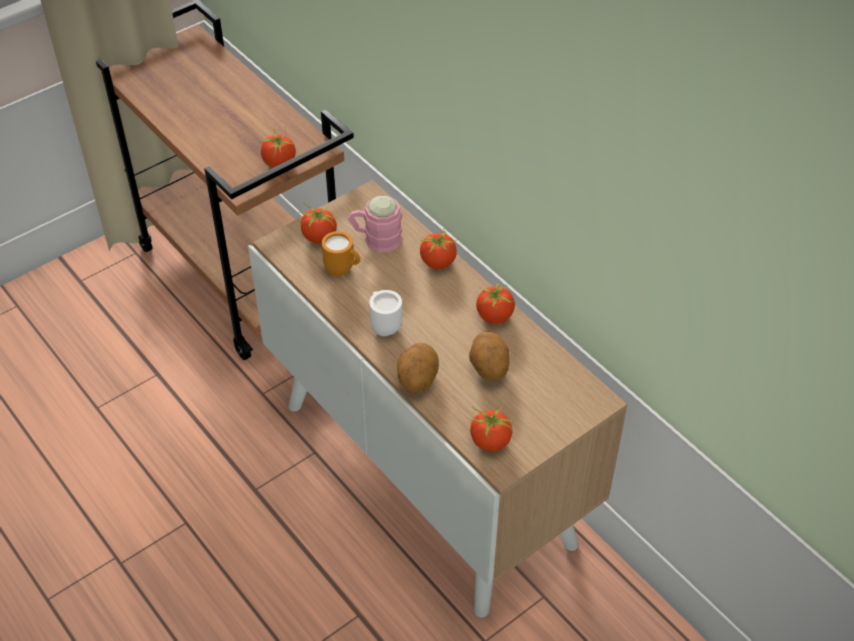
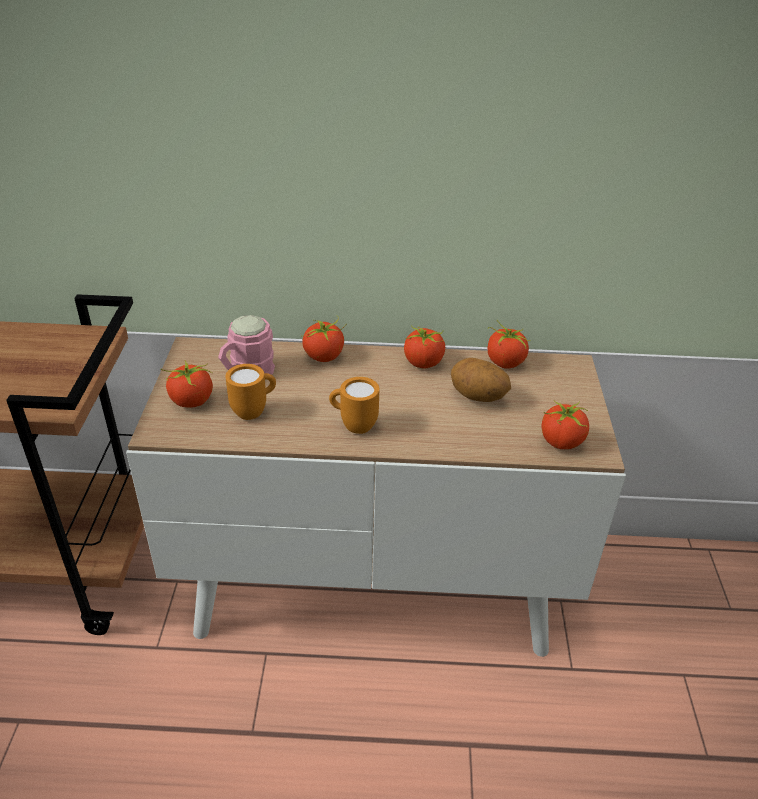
camera: 50 degrees left, 10 degrees down
tomato [261,128,296,168] -> tomato moved to [488,320,531,369]
white mug [369,290,402,336] -> orange mug [329,377,379,434]
potato [397,342,439,393] -> none

